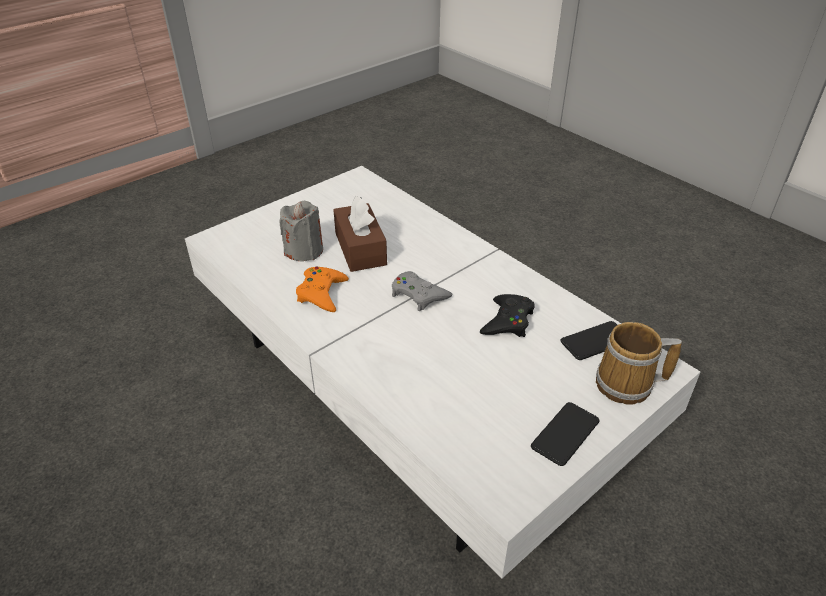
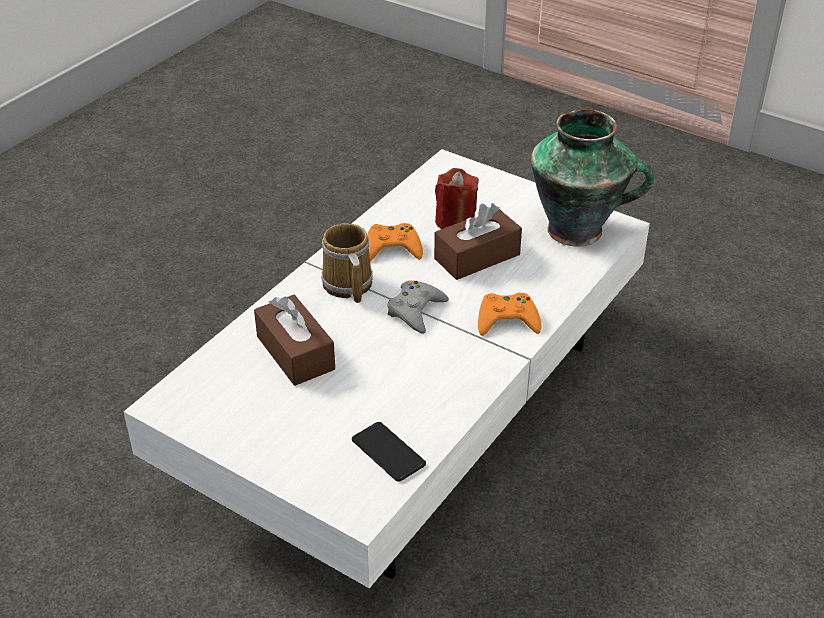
camera: 75 degrees right, 0 degrees up
grey candle [279,201,323,261] -> red candle [435,168,479,229]
black game controller [480,294,535,337] -> none
phone [531,402,600,466] -> none
mug [596,322,682,405] -> mug moved to [321,223,373,303]
none -> brown tissue box [254,295,335,386]
none -> orange game controller [478,293,541,336]
none -> vase [531,109,654,247]

